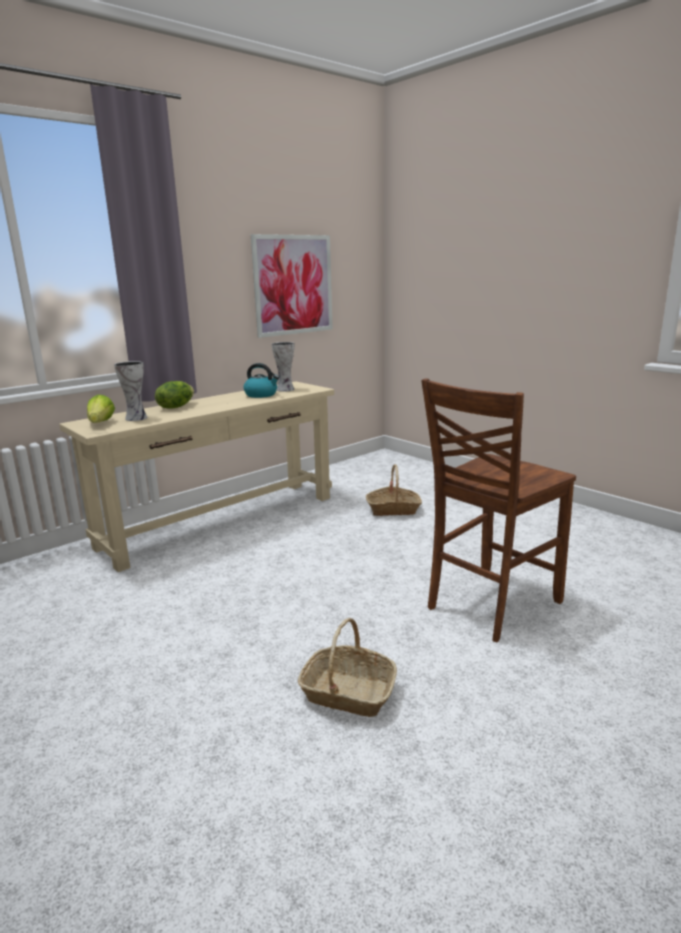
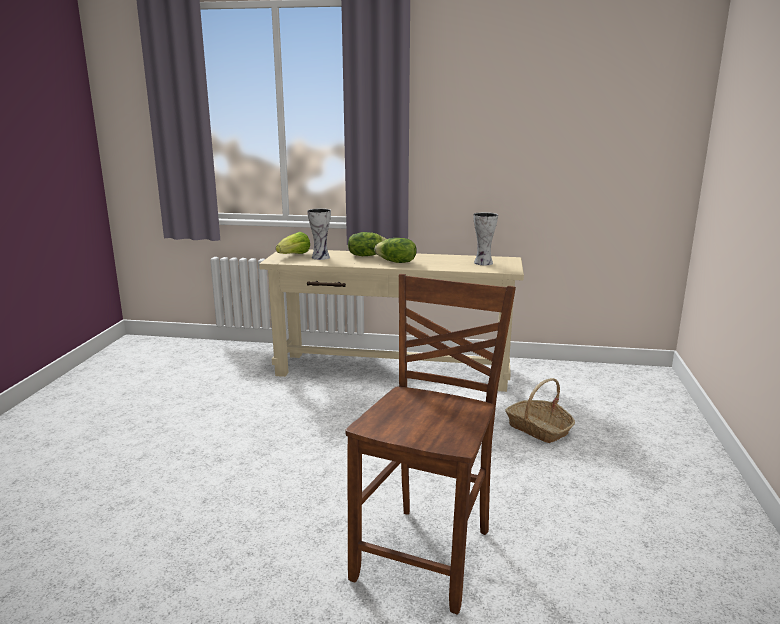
camera: 50 degrees right, 0 degrees up
kettle [243,363,279,398] -> none
picture [251,234,333,338] -> none
basket [298,618,397,717] -> none
brown chair [421,378,576,643] -> brown chair turned 105 degrees clockwise [345,274,516,615]
none -> lettuce [375,238,417,263]

